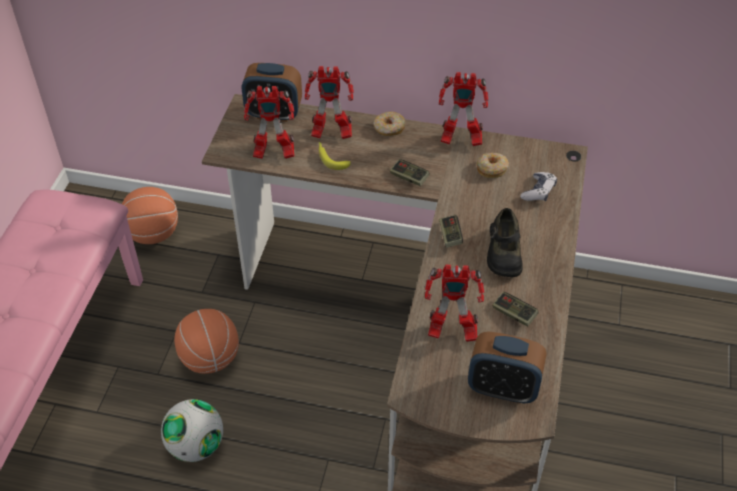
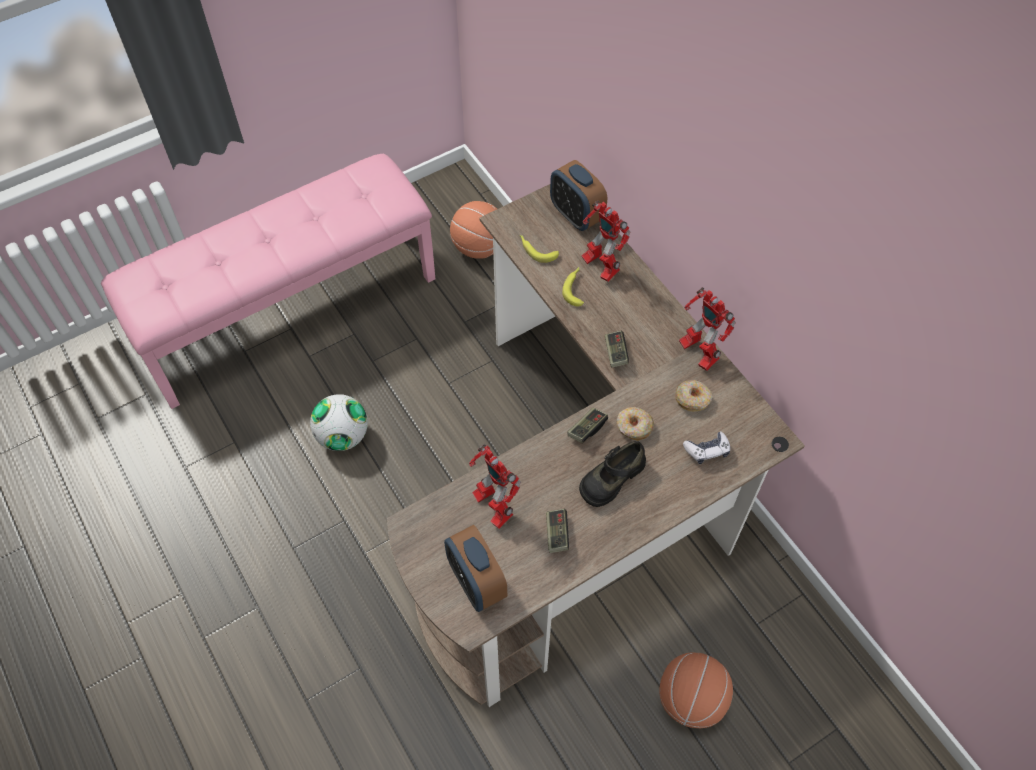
camera: 45 degrees right, 10 degrees up
basketball [174,309,239,374] -> basketball moved to [659,652,733,728]
toy robot [244,86,294,159] -> banana [520,235,559,263]
donut [373,111,405,136] -> donut moved to [617,407,654,441]

